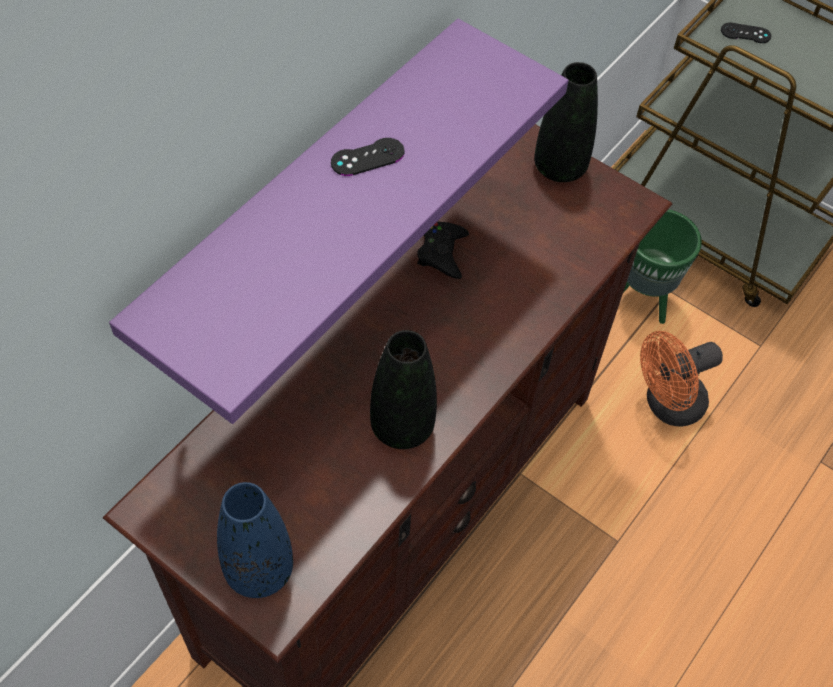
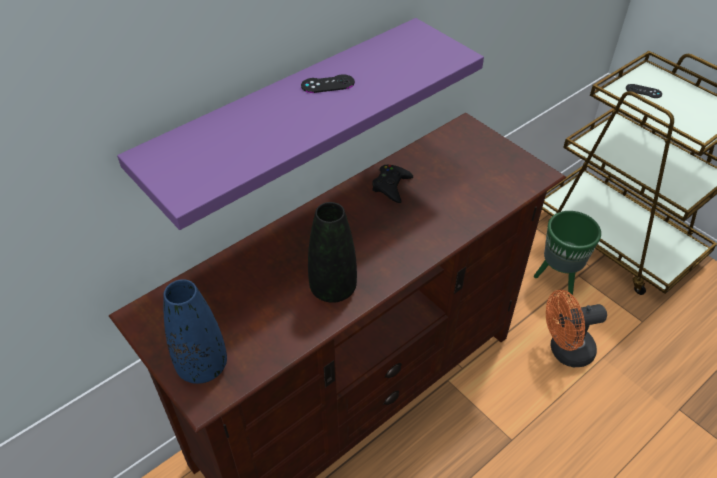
camera: 15 degrees right, 10 degrees down
black vase [534,62,598,182] -> none

